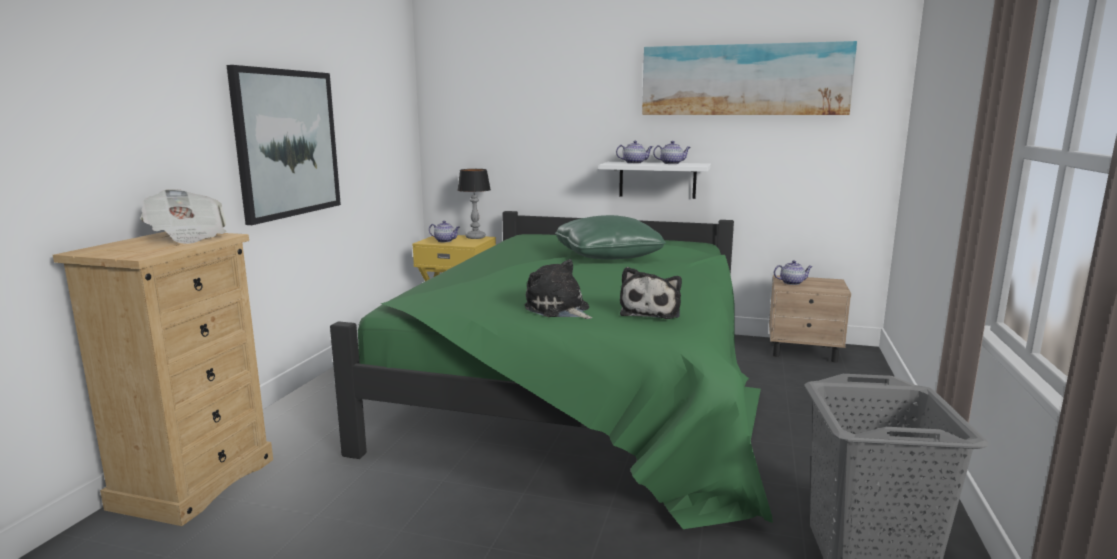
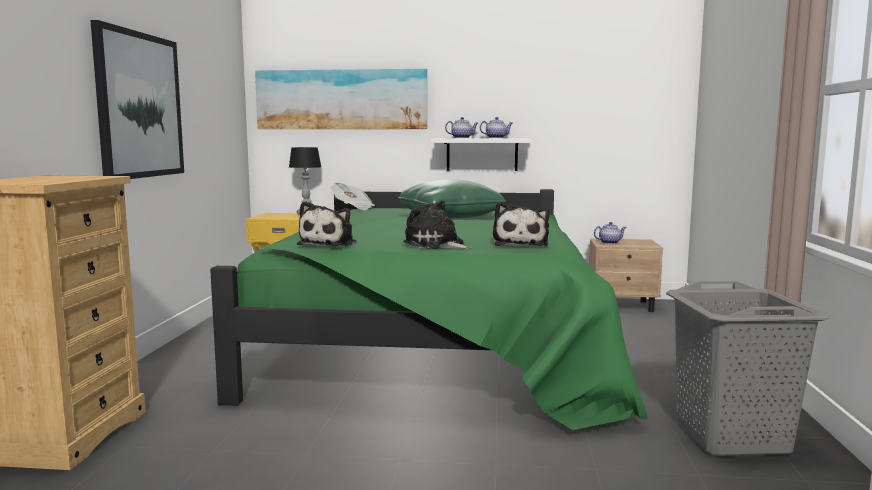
camera: 10 degrees left, 5 degrees down
newspaper [141,189,226,244] -> newspaper moved to [330,182,374,210]
teapot [429,221,460,242] -> none
picture [642,41,857,115] -> picture moved to [255,69,427,129]
none -> plush toy [297,201,356,246]

